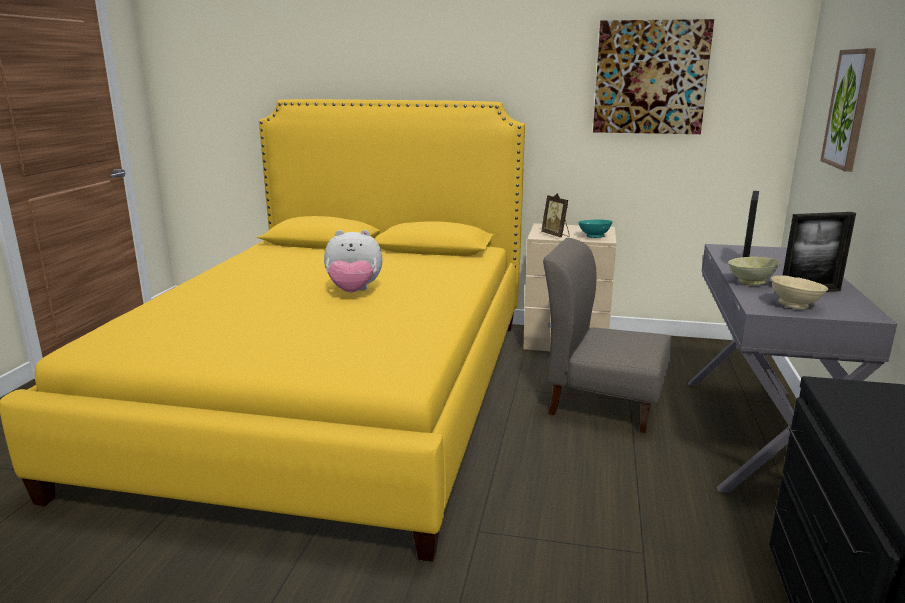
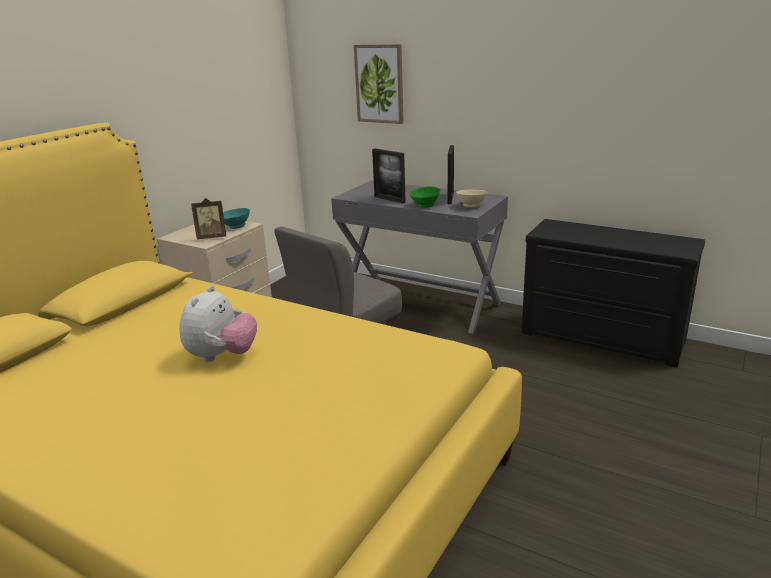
camera: 70 degrees left, 5 degrees up
picture [593,19,714,134] -> none
beige bowl [728,257,780,285] -> green bowl [409,187,440,208]

